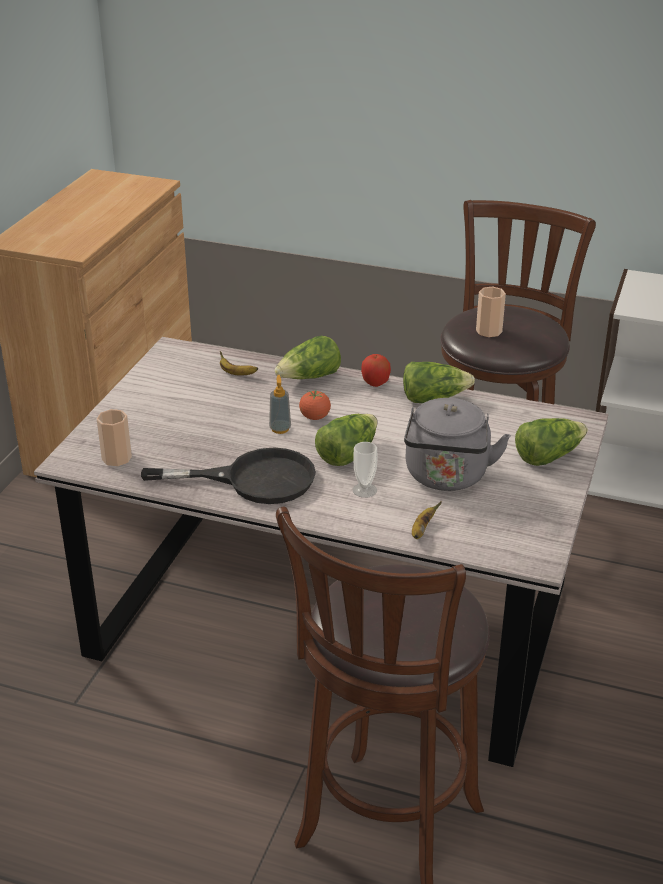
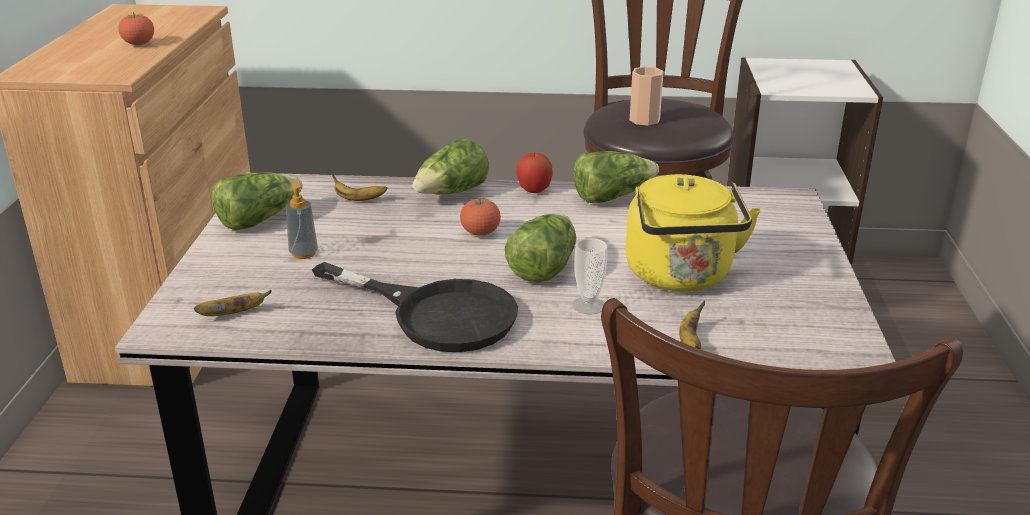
camera: 15 degrees left, 5 degrees down
cup [97,409,132,466] -> banana [194,290,272,316]
black frying pan [141,448,316,504] -> black frying pan turned 45 degrees clockwise [312,262,518,352]
soap dispenser [269,375,291,434] -> soap dispenser moved to [286,180,318,259]
grey kettle [404,398,510,491] -> yellow kettle [625,174,761,292]
lettuce [515,418,588,466] -> lettuce moved to [212,172,303,230]
none -> tomato [118,12,154,45]

